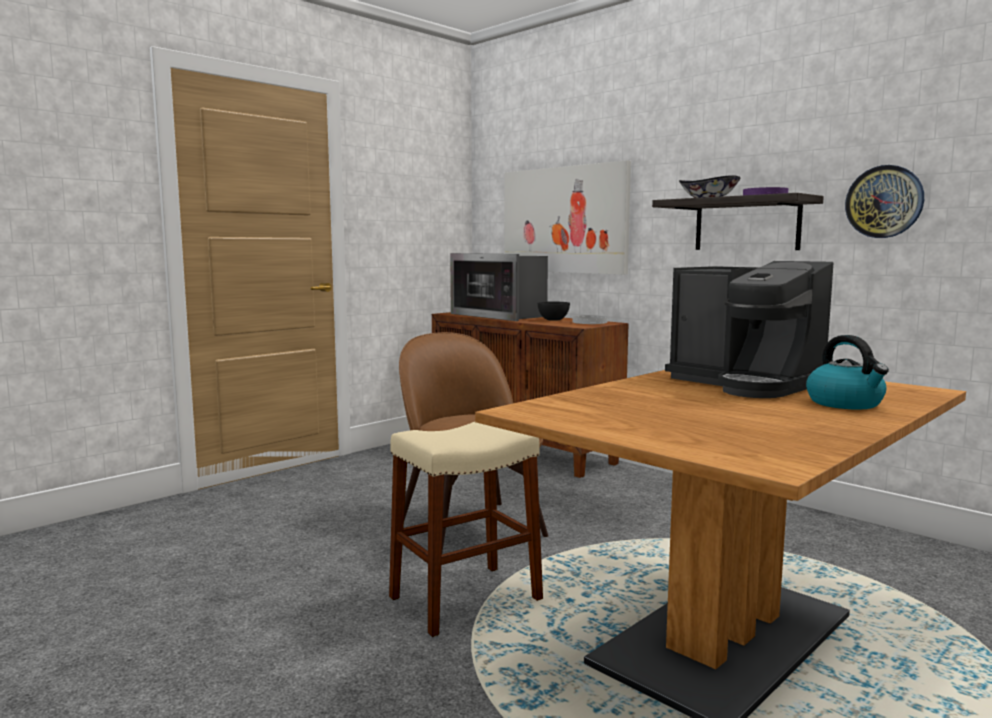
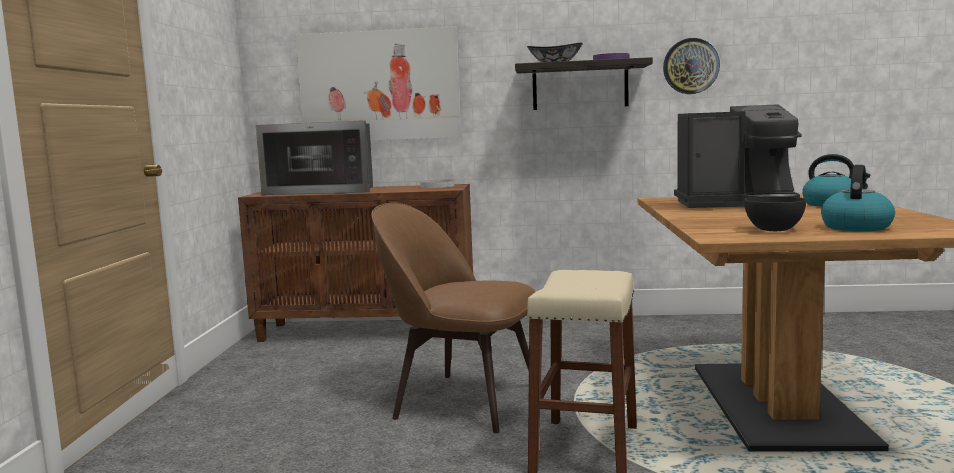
camera: 40 degrees left, 0 degrees up
grey bowl [538,302,570,321] -> grey bowl moved to [744,196,807,231]
none -> kettle [821,165,895,231]

